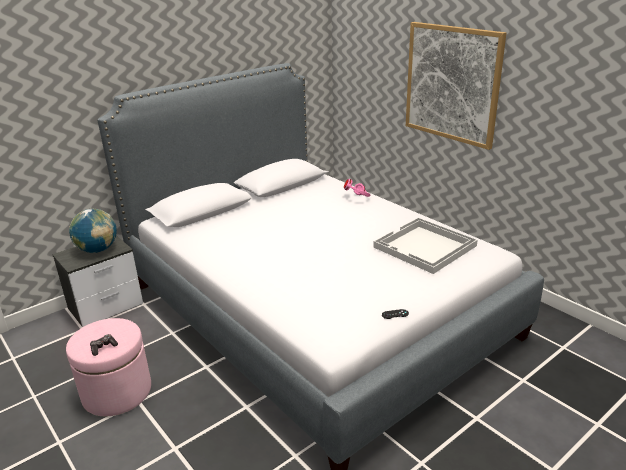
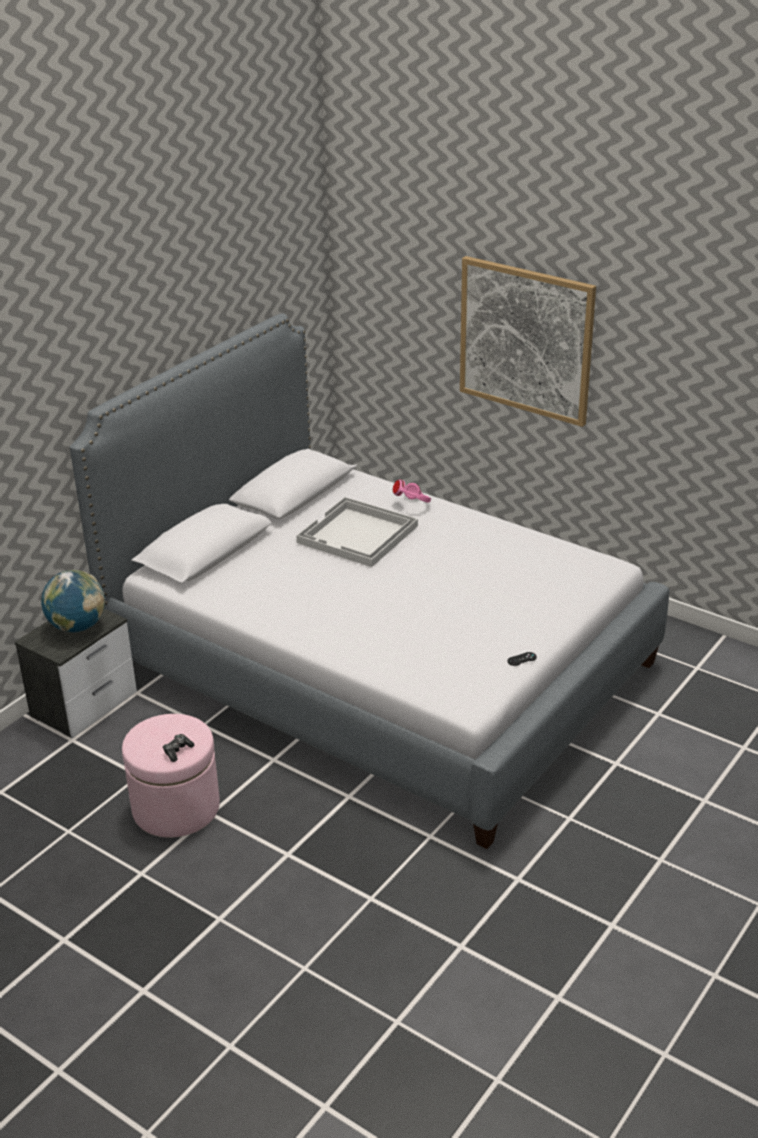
camera: 15 degrees left, 5 degrees up
white tray [373,218,478,274] -> white tray moved to [296,497,418,567]

